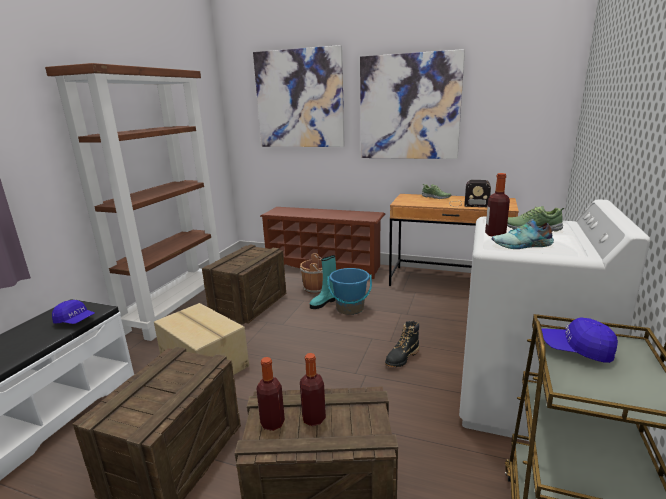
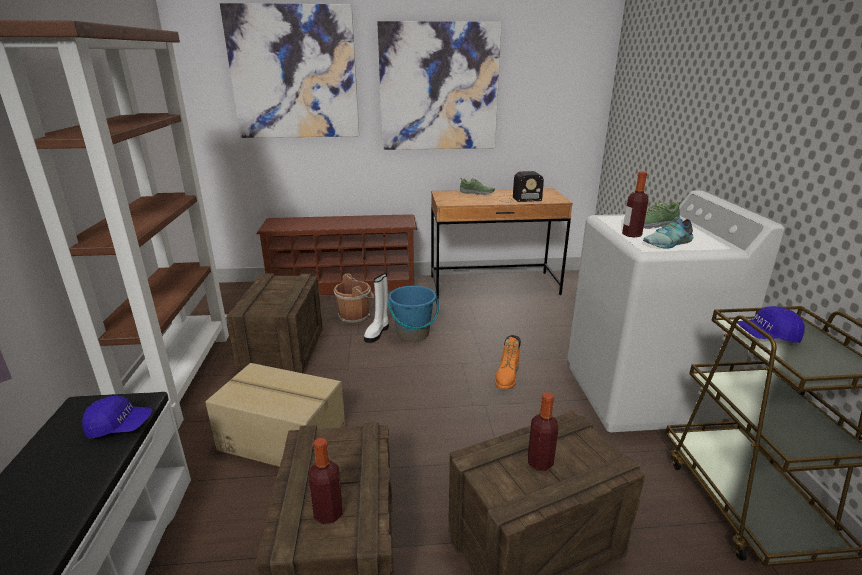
camera: 25 degrees left, 5 degrees up
bottle [256,357,285,431] -> bottle moved to [309,438,343,525]
turquoise boot [310,255,336,309] -> white boot [364,273,389,343]
black boot [385,321,419,367] -> orange boot [495,335,521,390]

